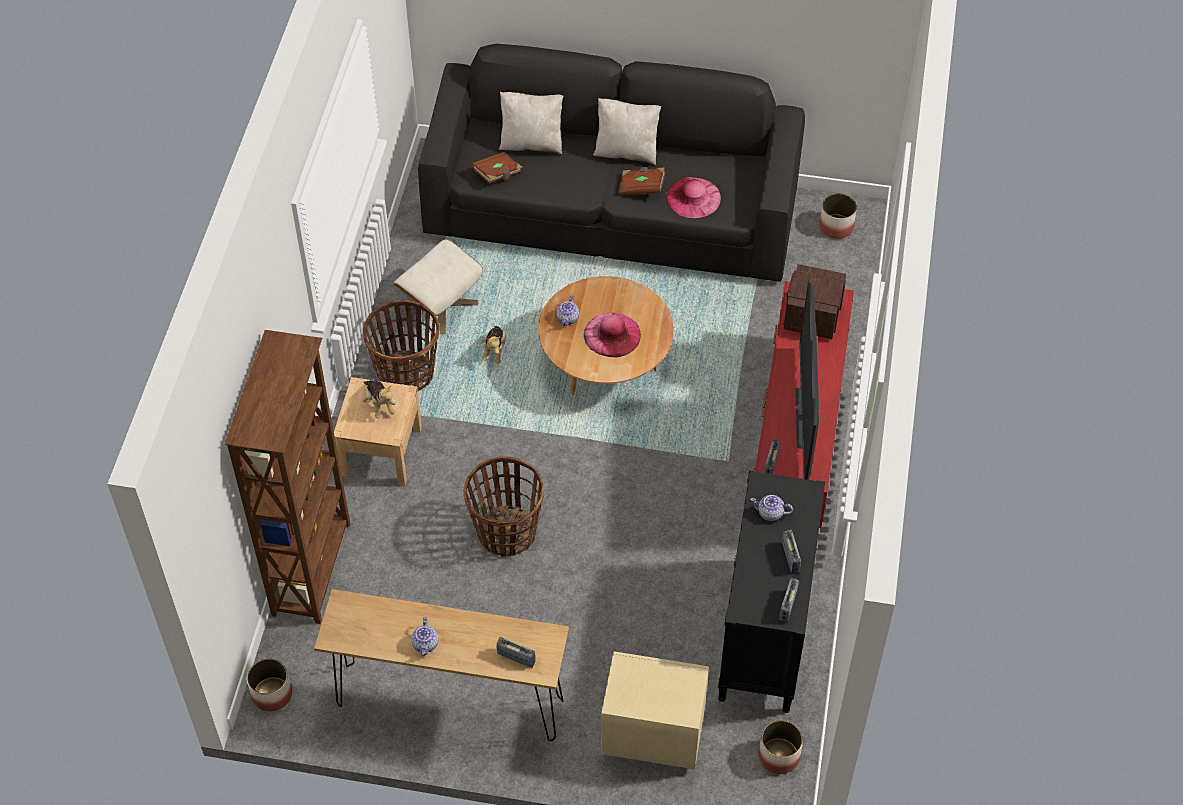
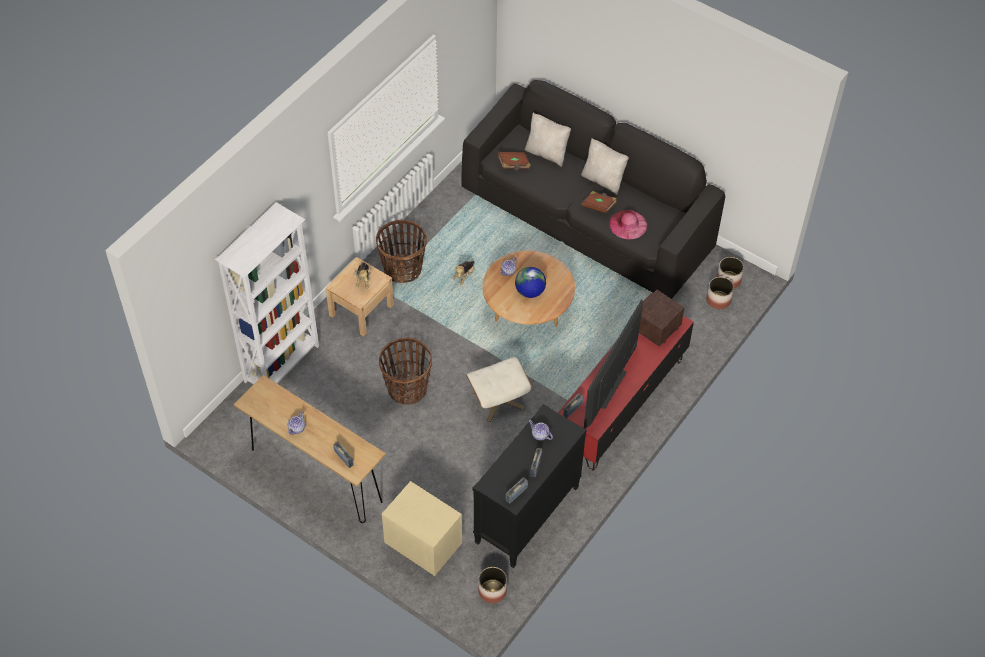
camera: 25 degrees right, 0 degrees up
brown bookcase [225,330,350,624] -> white bookcase [215,202,319,384]
planter [247,658,292,711] -> planter moved to [706,277,734,309]
beige ottoman [394,239,483,334] -> beige ottoman moved to [466,357,532,422]
pink hat [584,313,641,357] -> globe [515,267,546,298]

